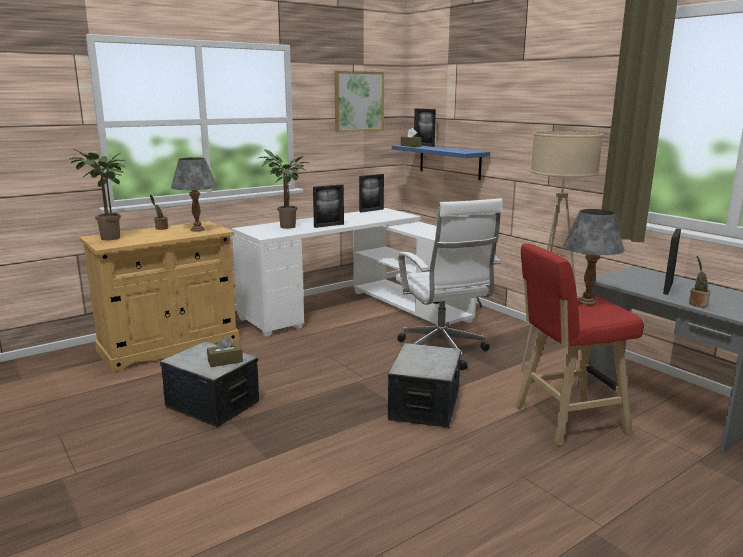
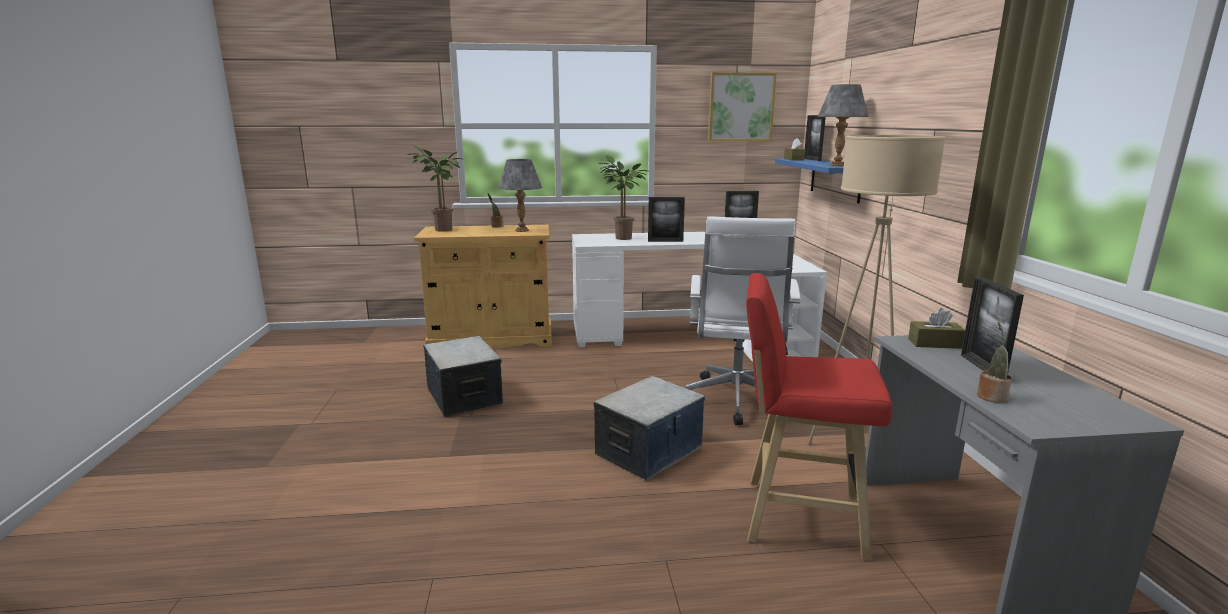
camera: 30 degrees right, 0 degrees up
brown tissue box [207,336,243,367] -> brown tissue box moved to [908,308,965,349]
grey table lamp [563,209,625,305] -> grey table lamp moved to [818,84,869,166]
picture frame [663,228,681,295] -> picture frame turned 60 degrees counterclockwise [961,277,1024,374]

